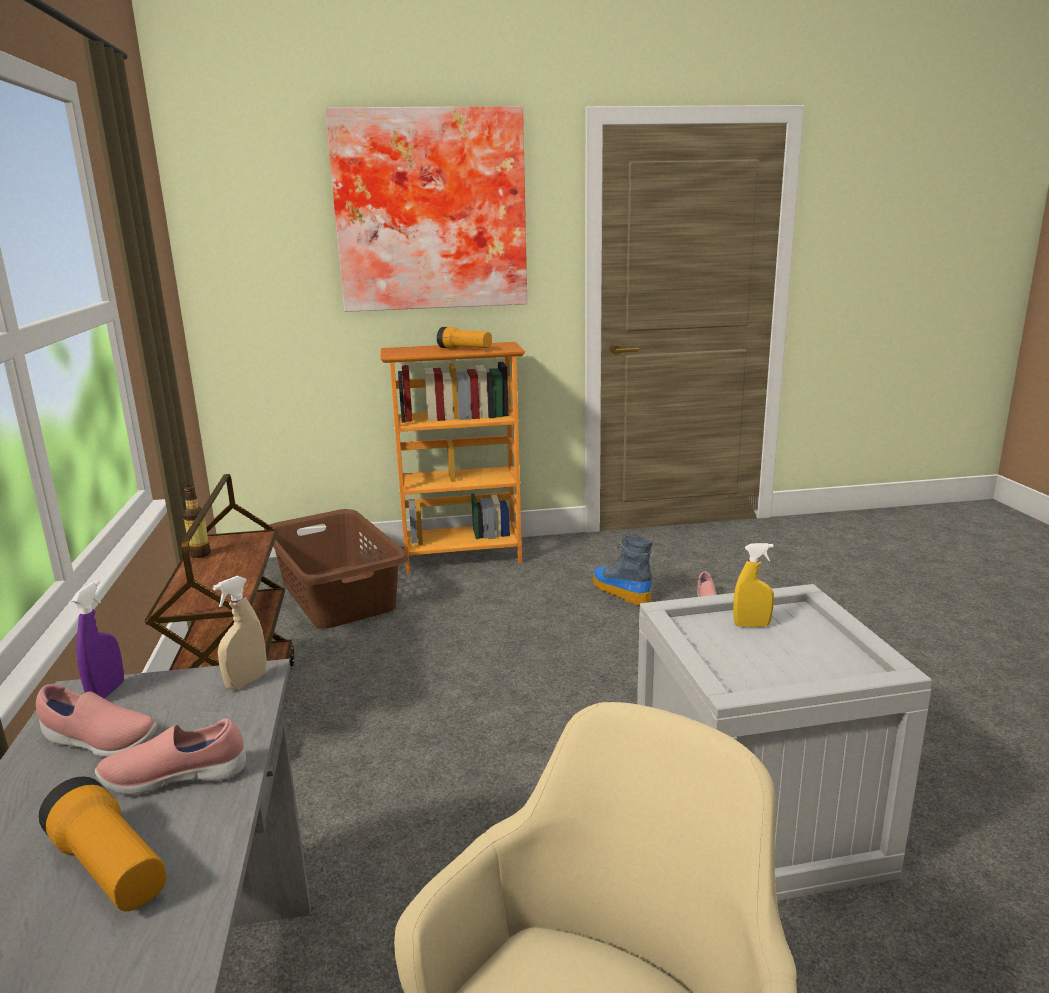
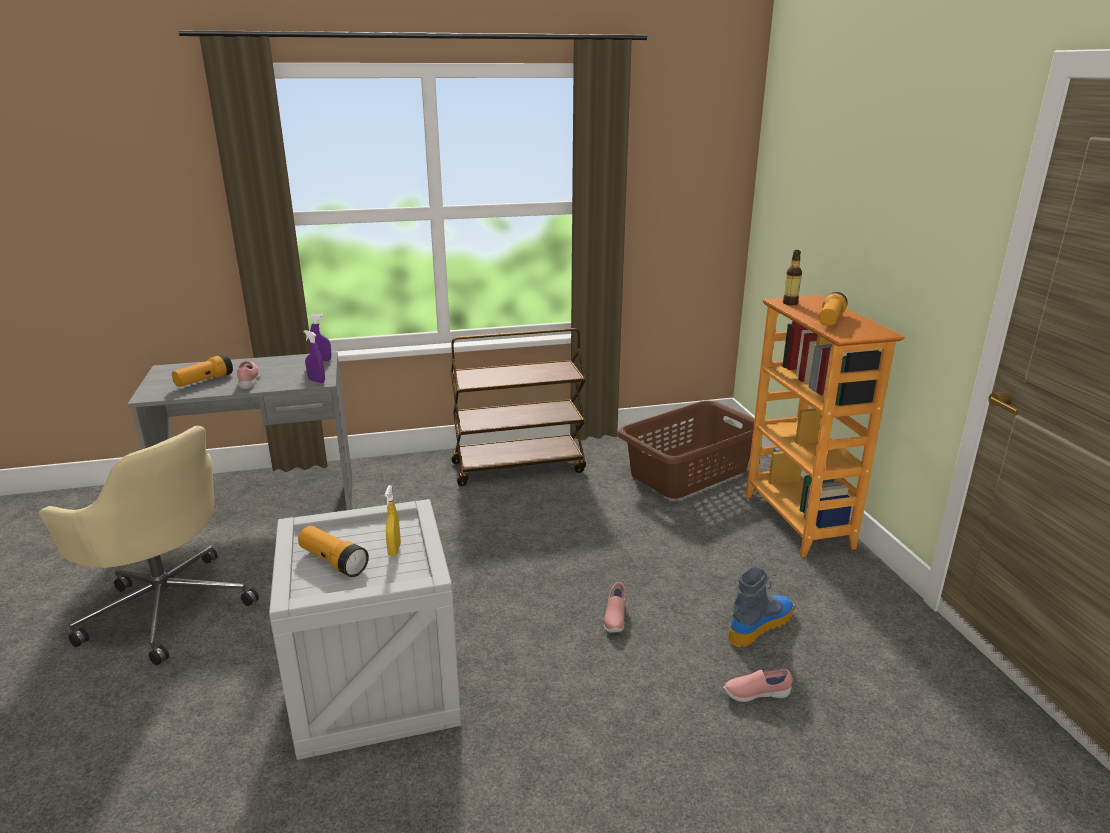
camera: 85 degrees right, 5 degrees up
pink shoe [36,684,157,757] -> pink shoe moved to [604,582,626,633]
bottle [183,485,211,558] -> bottle moved to [783,250,802,305]
beige spray bottle [213,576,267,690] -> purple spray bottle [303,330,325,383]
picture [325,106,527,312] -> none
none -> flashlight [298,526,369,577]

